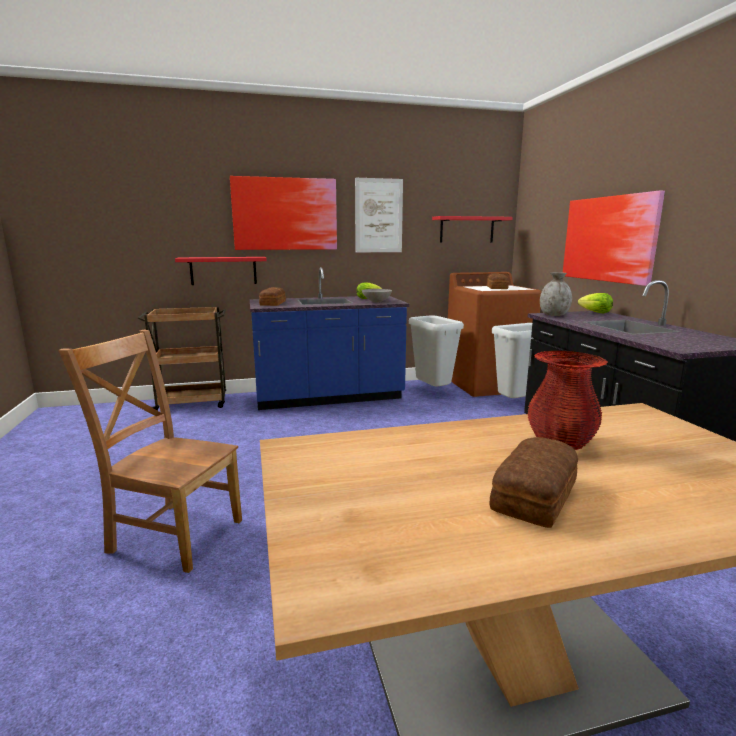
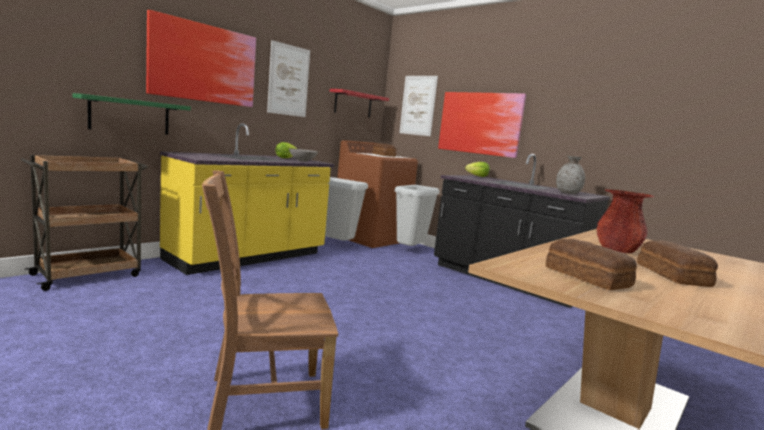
camera: 35 degrees left, 5 degrees down
red shelf [175,257,267,285] -> green shelf [73,93,191,135]
blue counter [250,267,409,410] -> yellow counter [160,123,334,275]
bread [259,287,286,306] -> bread moved to [546,239,637,290]
grey vase [540,272,572,316] -> grey vase moved to [556,156,585,194]
none -> picture [399,76,438,136]

